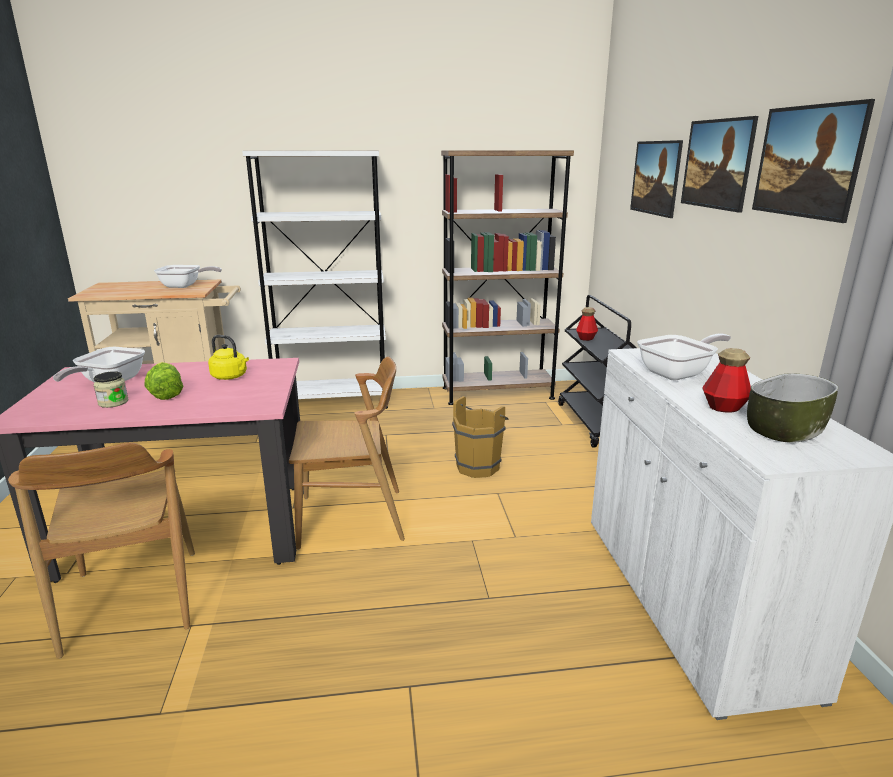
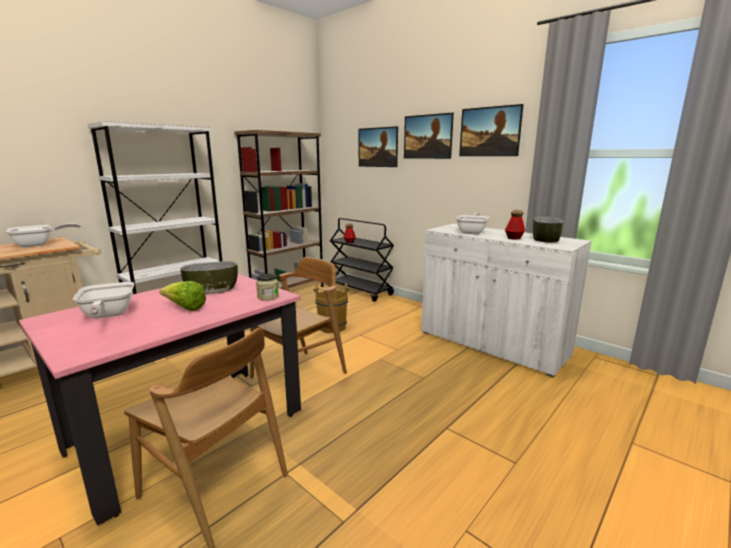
camera: 40 degrees left, 5 degrees down
jar [94,371,128,408] -> jar moved to [256,274,279,301]
yellow kettle [208,335,249,380] -> bowl [180,261,238,294]

